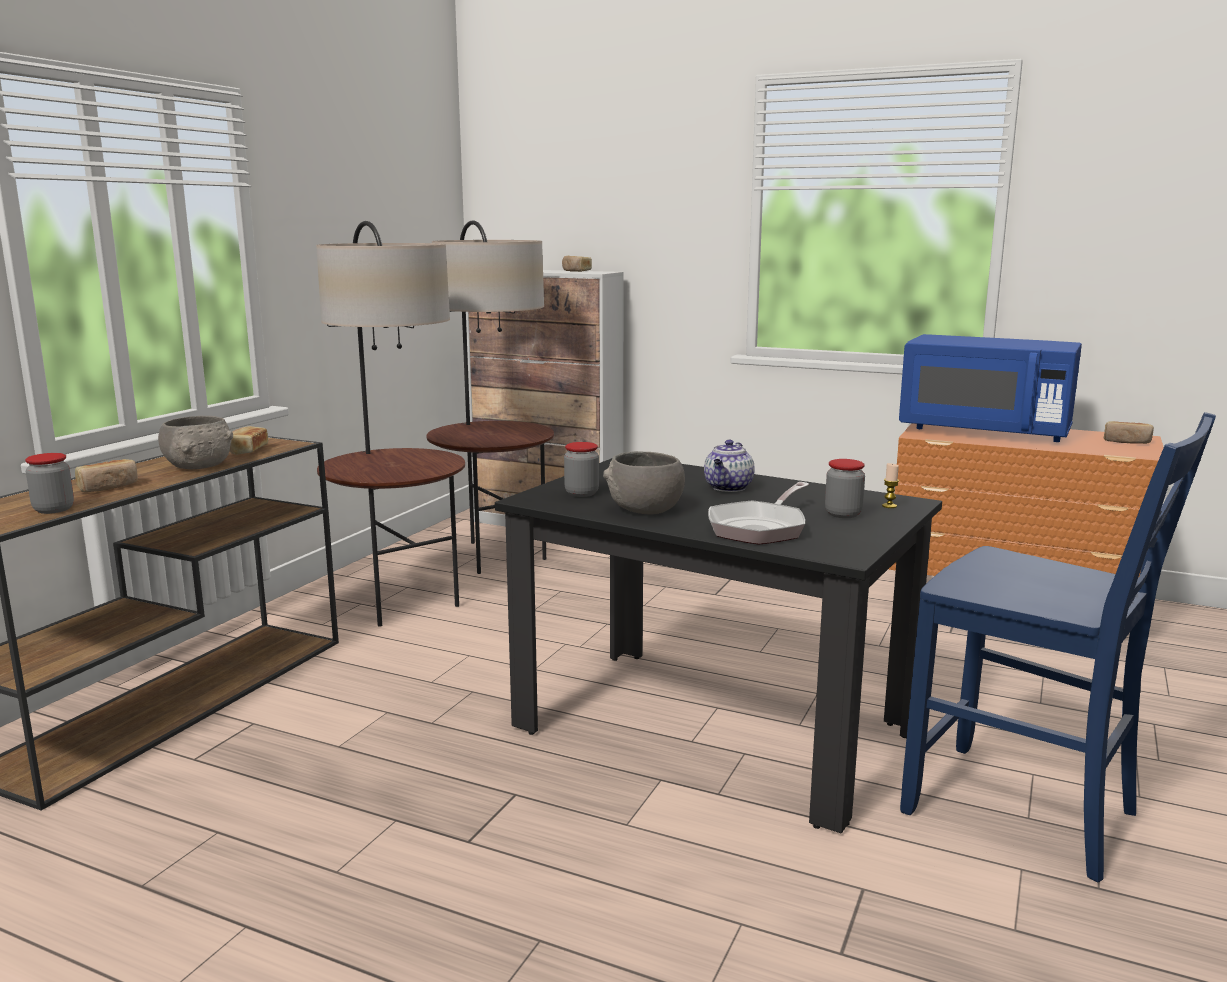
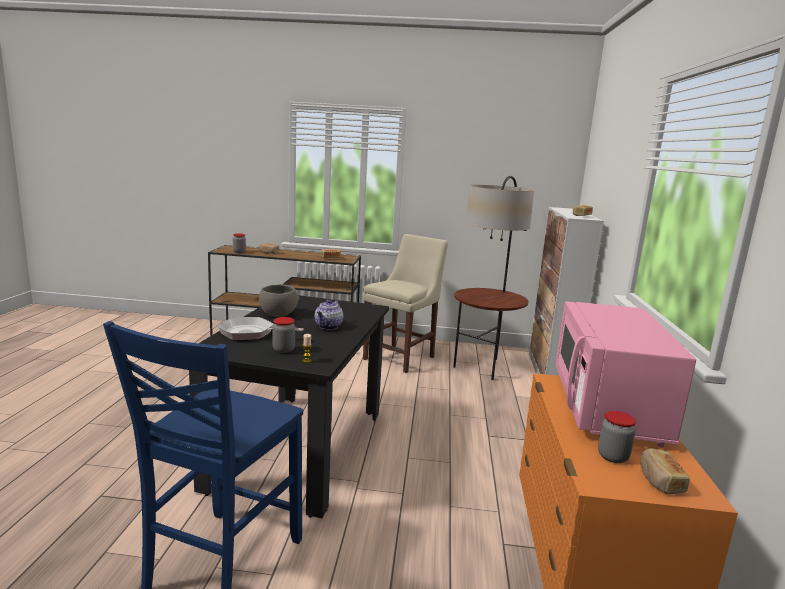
camera: 70 degrees right, 0 degrees up
grey bowl [158,416,233,469] -> none
floor lamp [316,221,465,627] -> beige chair [363,234,448,373]
jar [564,442,599,497] -> jar moved to [598,411,636,463]
teapot [704,440,755,492] -> teapot turned 75 degrees counterclockwise [314,300,343,330]
blue microwave [899,334,1082,442] -> pink microwave [556,301,696,447]

